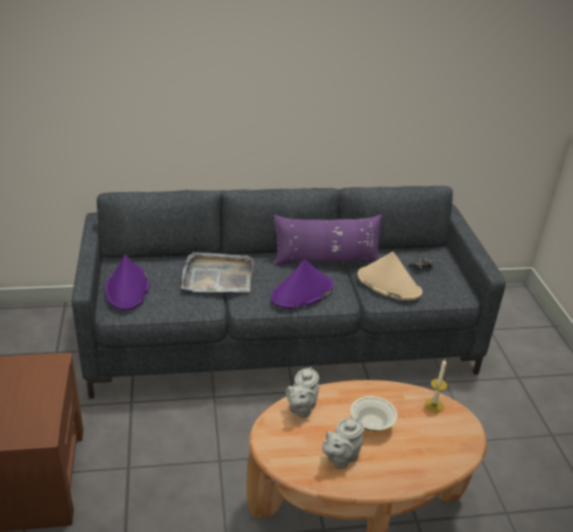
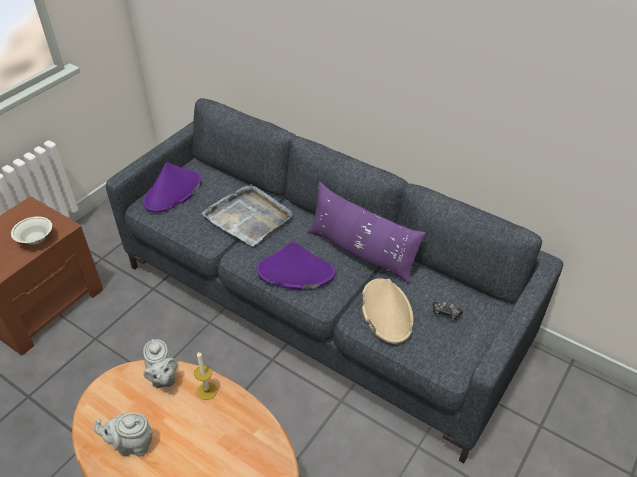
camera: 45 degrees right, 10 degrees up
grey teapot [286,367,319,418] -> grey teapot turned 90 degrees counterclockwise [143,339,177,388]
white bowl [351,396,397,431] -> white bowl moved to [11,216,52,245]
candle [424,360,448,413] -> candle moved to [194,351,217,400]

